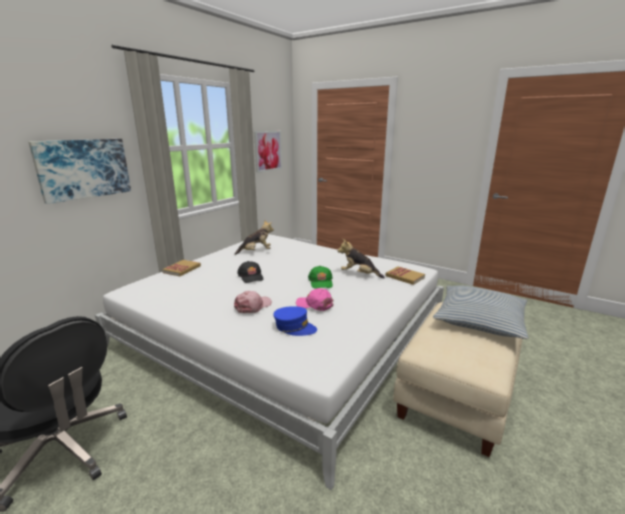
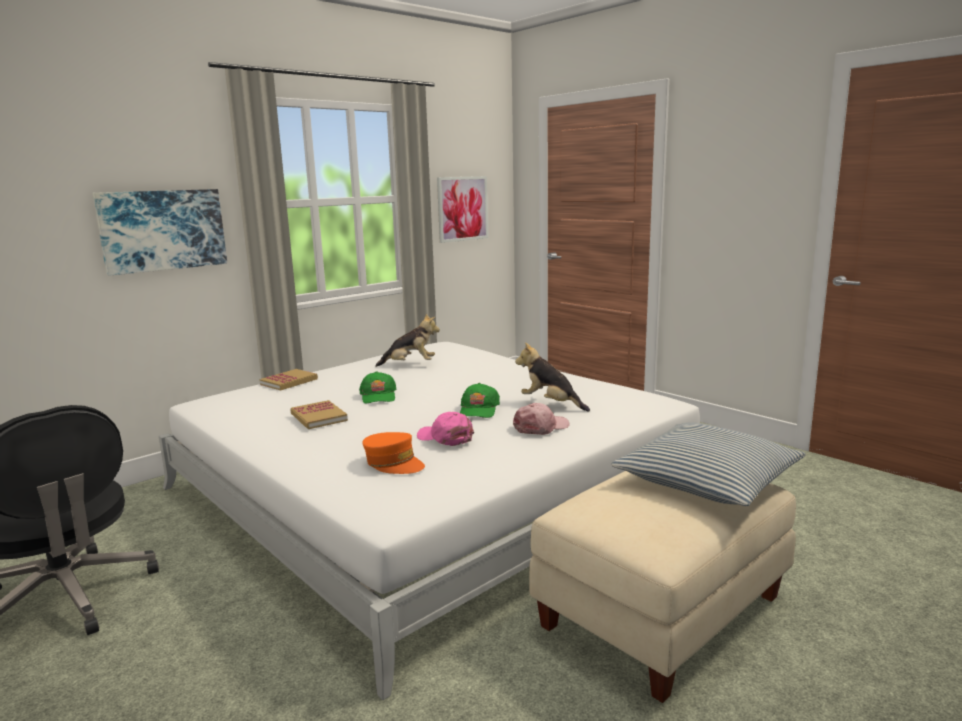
camera: 15 degrees right, 5 degrees down
pink cap [234,291,272,313] -> pink cap moved to [513,403,570,435]
black cap [237,261,263,283] -> green cap [359,371,397,404]
blue cap [273,306,317,336] -> orange cap [362,432,425,474]
book [385,266,425,285] -> book moved to [290,400,348,429]

